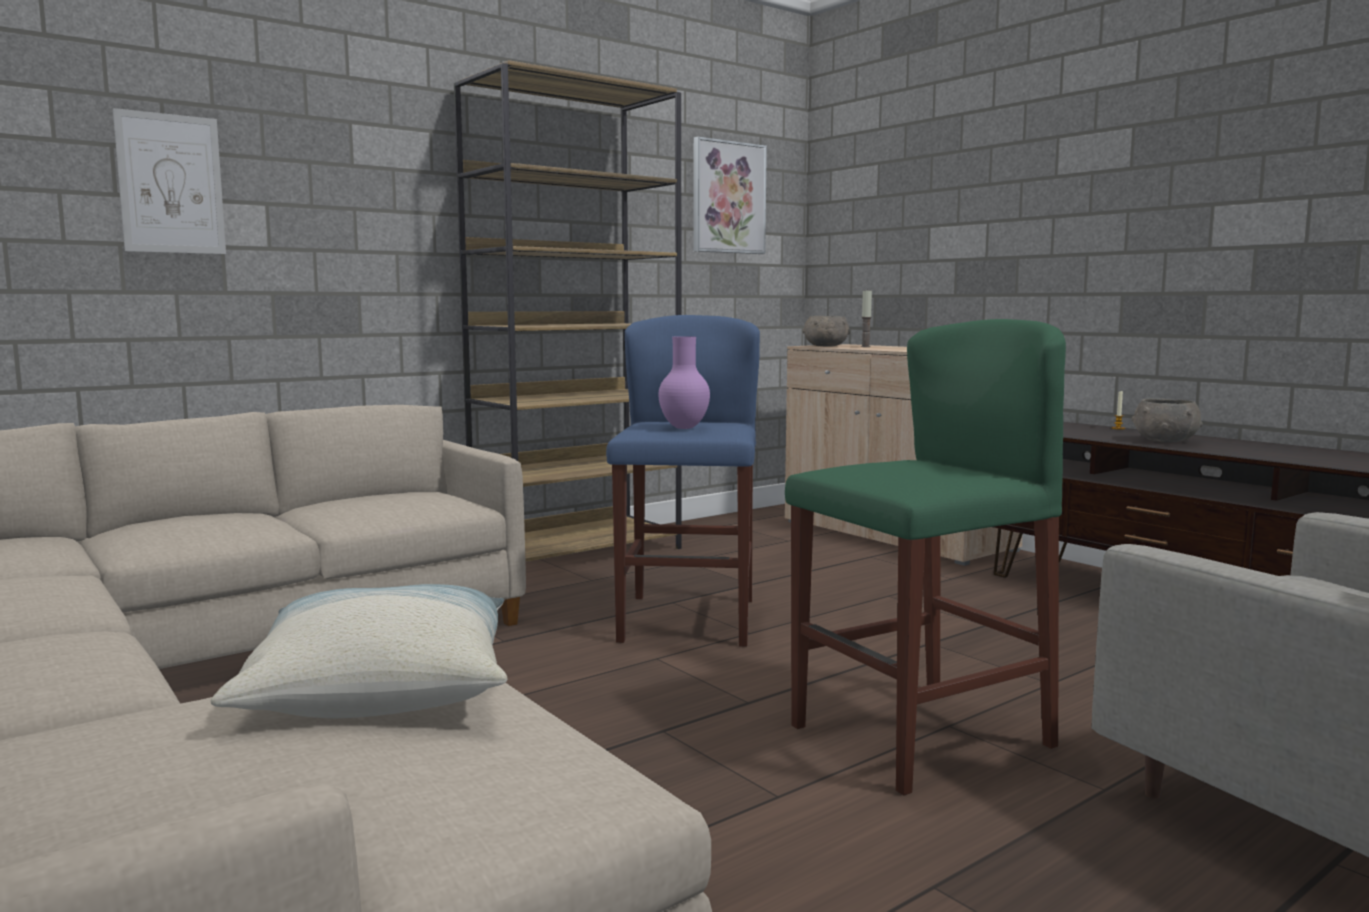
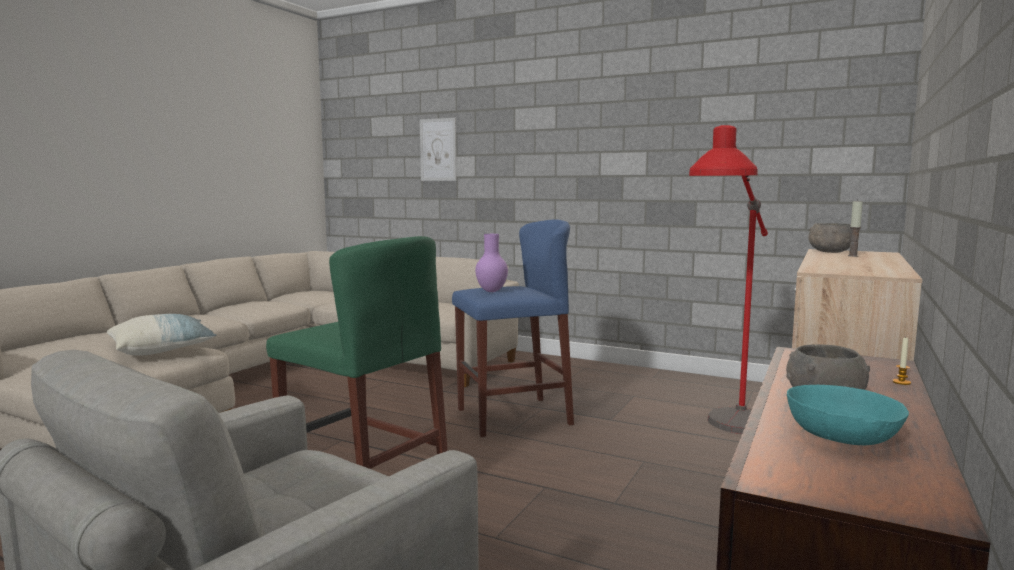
camera: 65 degrees right, 0 degrees up
brown bookcase [454,60,682,562] -> none
picture [693,136,767,254] -> none
none -> red floor lamp [689,125,768,434]
none -> turquoise bowl [787,385,909,445]

